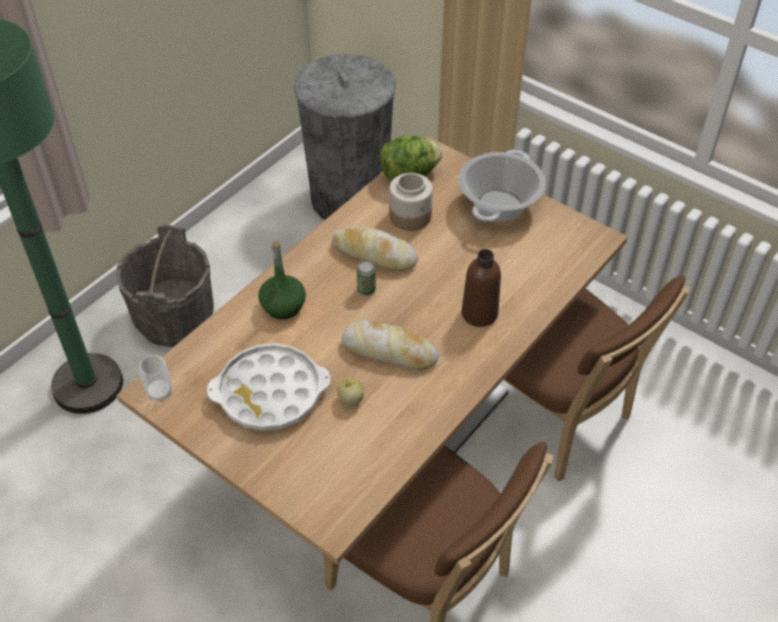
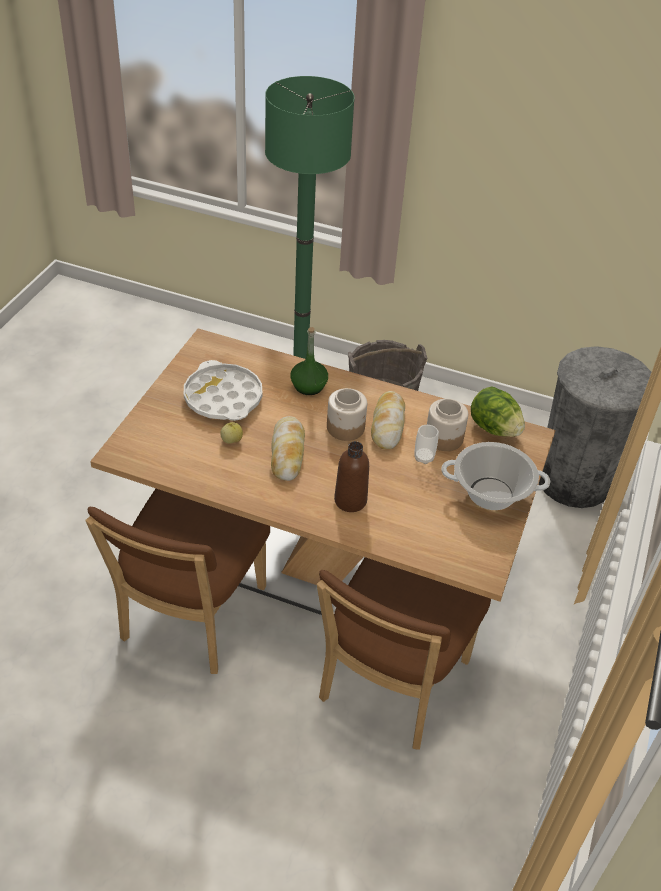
camera: 70 degrees right, 5 degrees down
cup [139,355,172,402] -> cup moved to [414,425,439,464]
can [357,261,376,296] -> jar [327,388,367,441]

